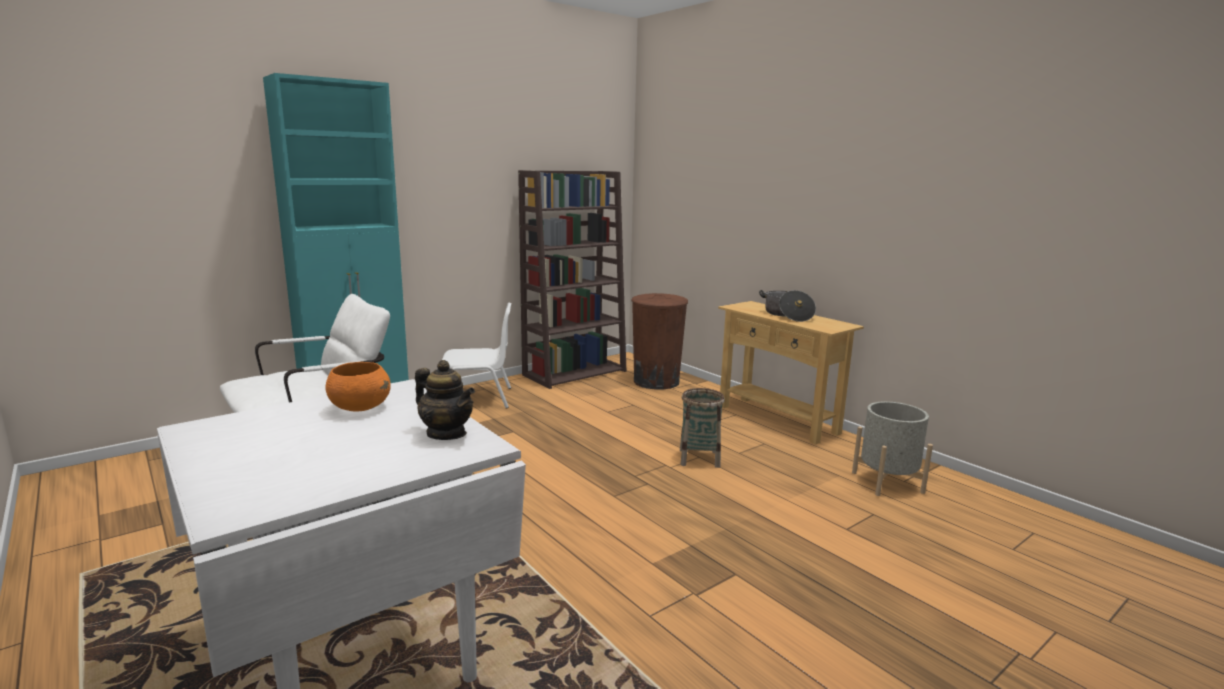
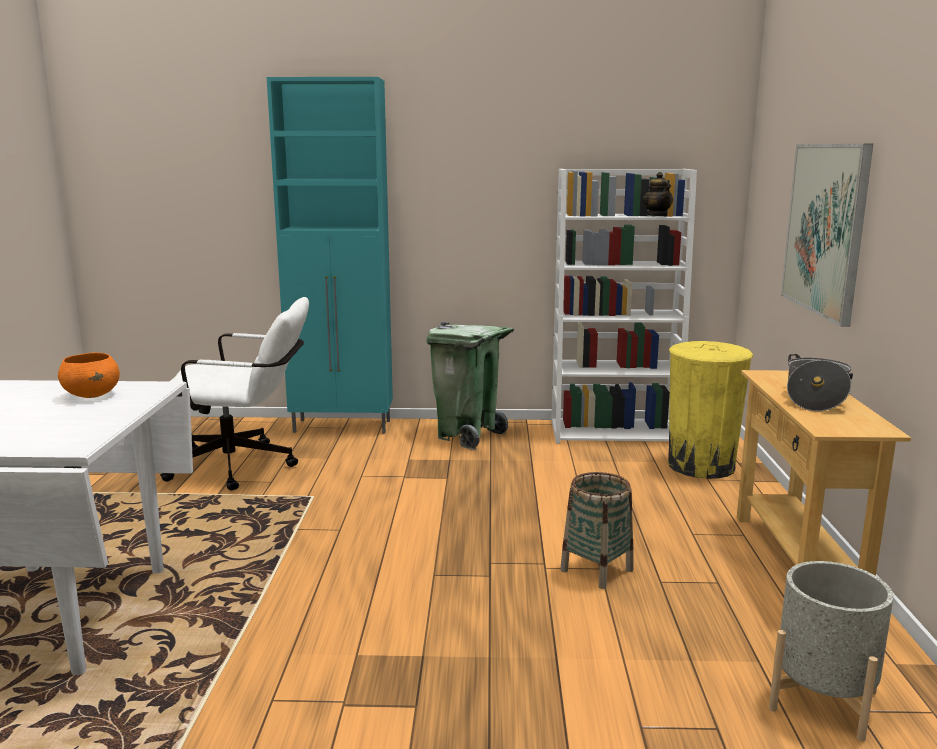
camera: 40 degrees right, 0 degrees up
teapot [415,360,475,440] -> teapot moved to [643,172,673,216]
white chair [442,303,511,408] -> green trash can [427,322,514,450]
brown bookcase [518,170,626,389] -> white bookcase [551,169,697,443]
brown trash can [631,293,688,389] -> yellow trash can [668,341,753,479]
none -> picture [781,144,873,327]

